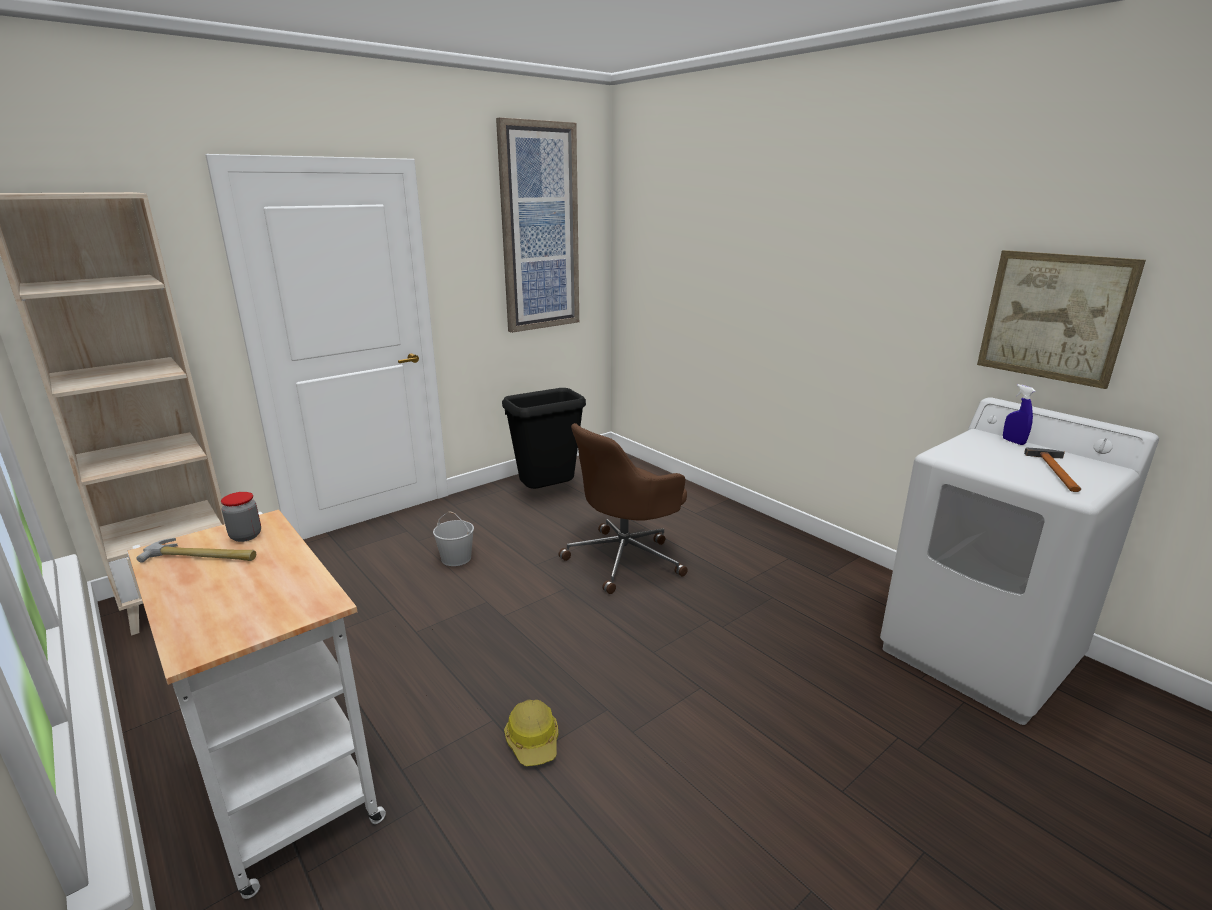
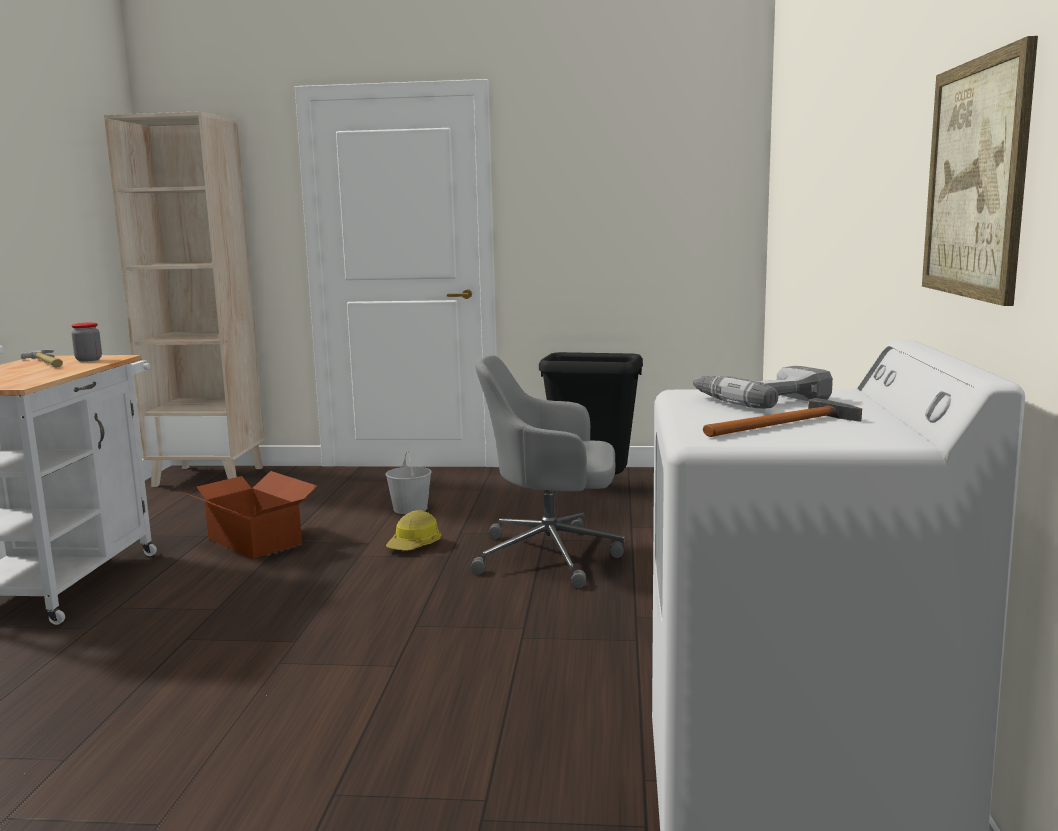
camera: 45 degrees right, 10 degrees down
picture [496,117,579,333] -> none
hard hat [504,700,558,766] -> hard hat moved to [386,510,441,551]
brown office chair [559,423,688,594] -> grey office chair [471,355,625,588]
blue spray bottle [1003,384,1036,445] -> none
none -> cardboard box [183,471,317,559]
none -> power drill [693,366,833,409]

